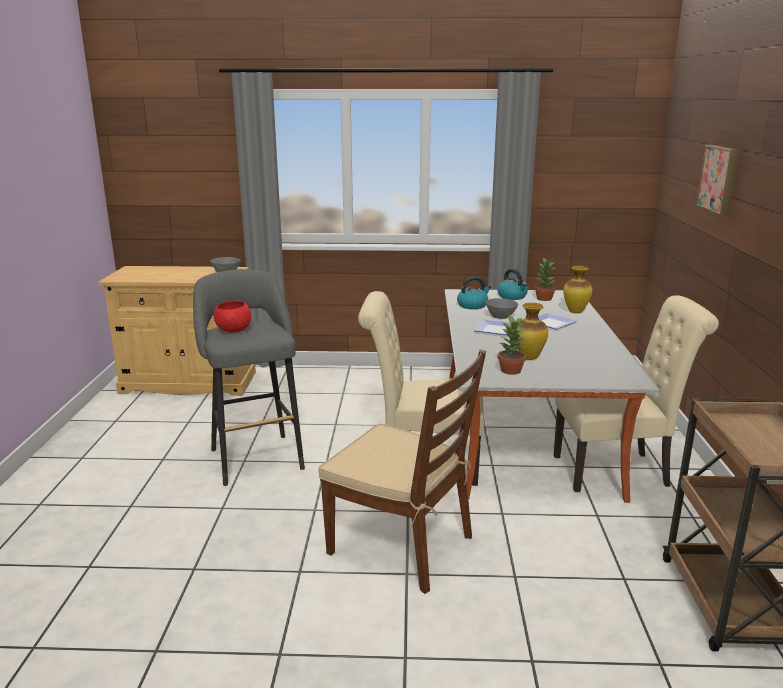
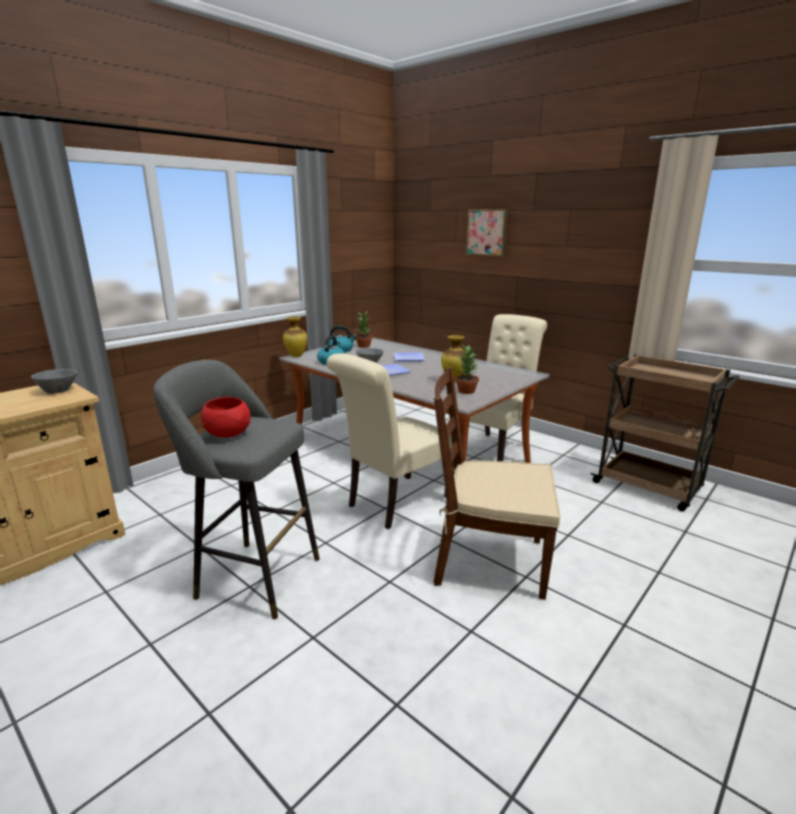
camera: 50 degrees left, 0 degrees up
brown chair [318,350,486,594] -> brown chair turned 150 degrees counterclockwise [433,368,561,600]
vase [563,266,592,313] -> vase moved to [283,317,307,357]

